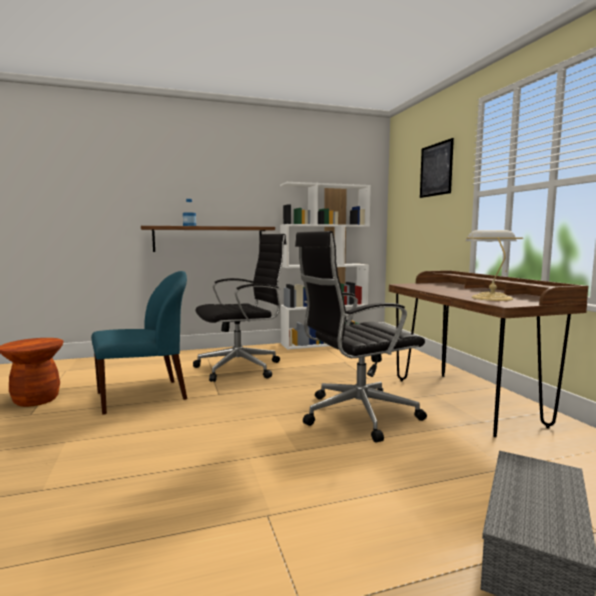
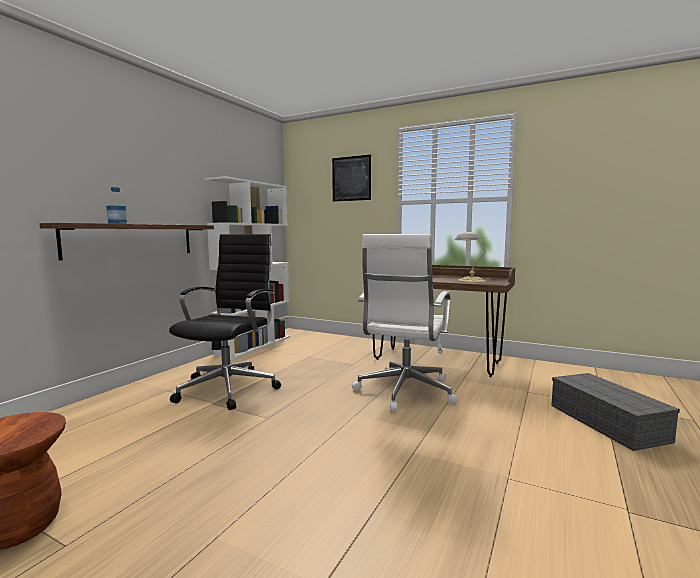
camera: 45 degrees left, 0 degrees up
blue chair [91,271,187,415] -> none
black office chair [295,231,427,443] -> white office chair [352,234,458,412]

